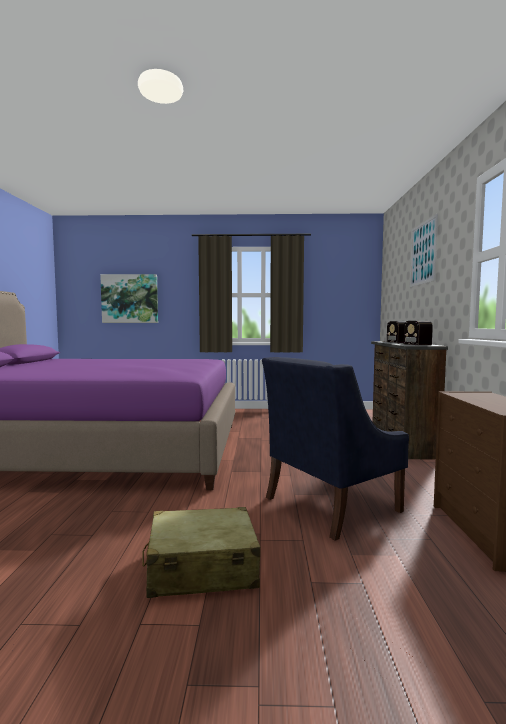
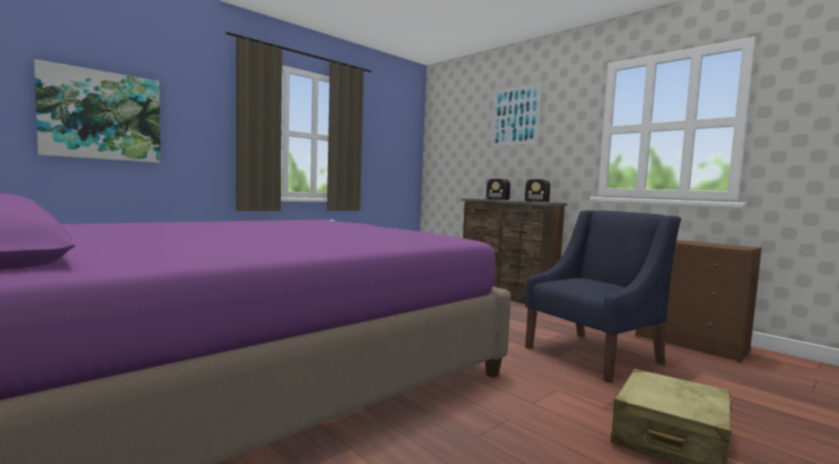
camera: 45 degrees left, 0 degrees up
blue armchair [262,357,409,541] -> blue armchair turned 135 degrees counterclockwise [525,210,681,383]

